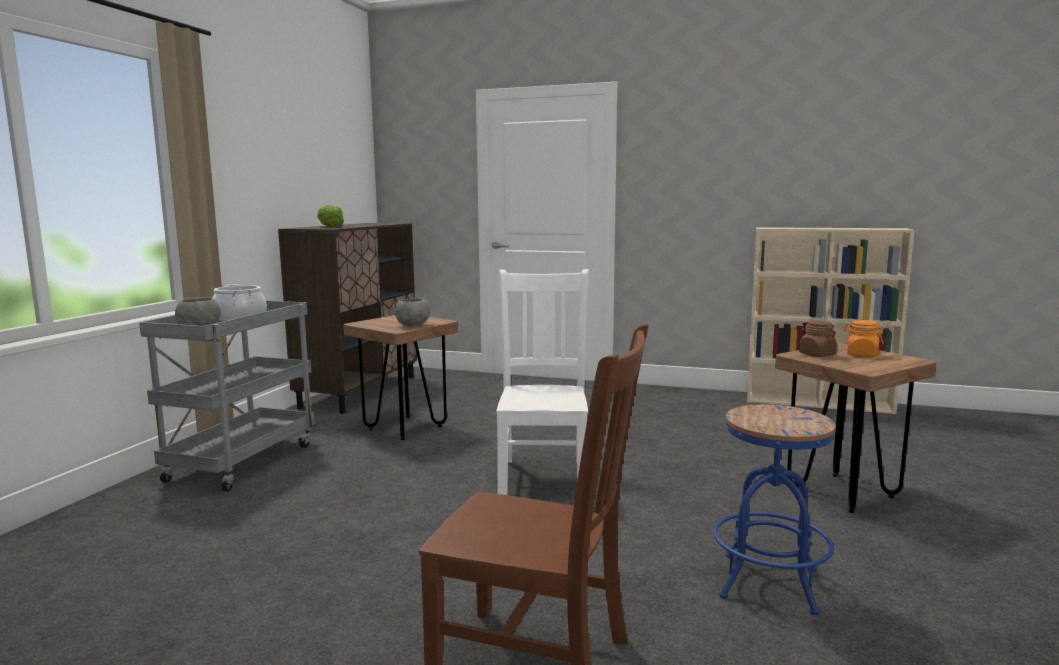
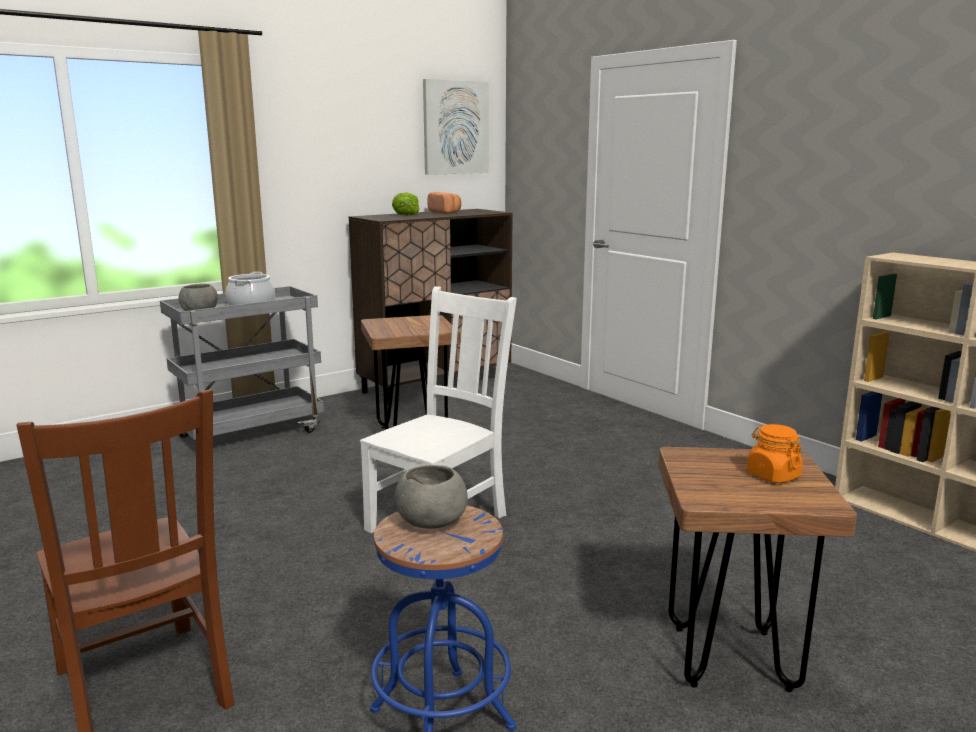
camera: 35 degrees right, 5 degrees up
grey bowl [395,298,430,326] -> grey bowl moved to [395,465,468,529]
brown jar [799,320,837,357] -> none
none -> picture [423,79,488,175]
none -> bread [427,192,461,214]

